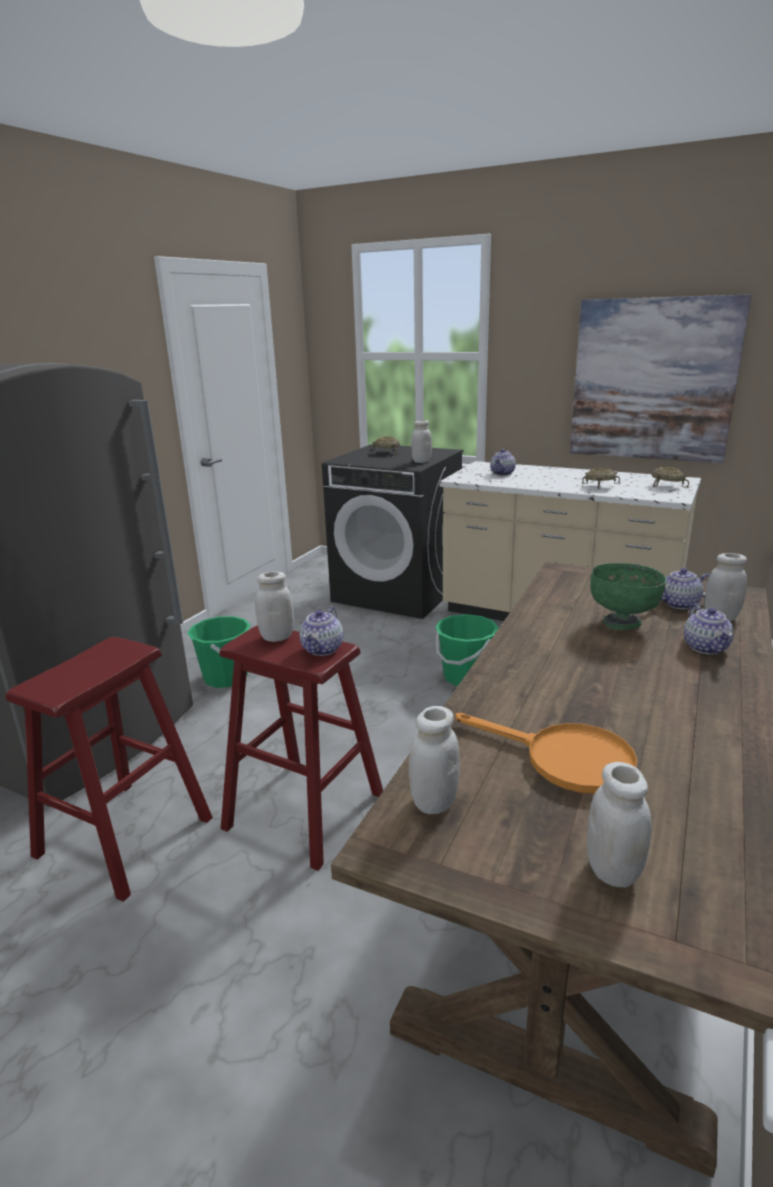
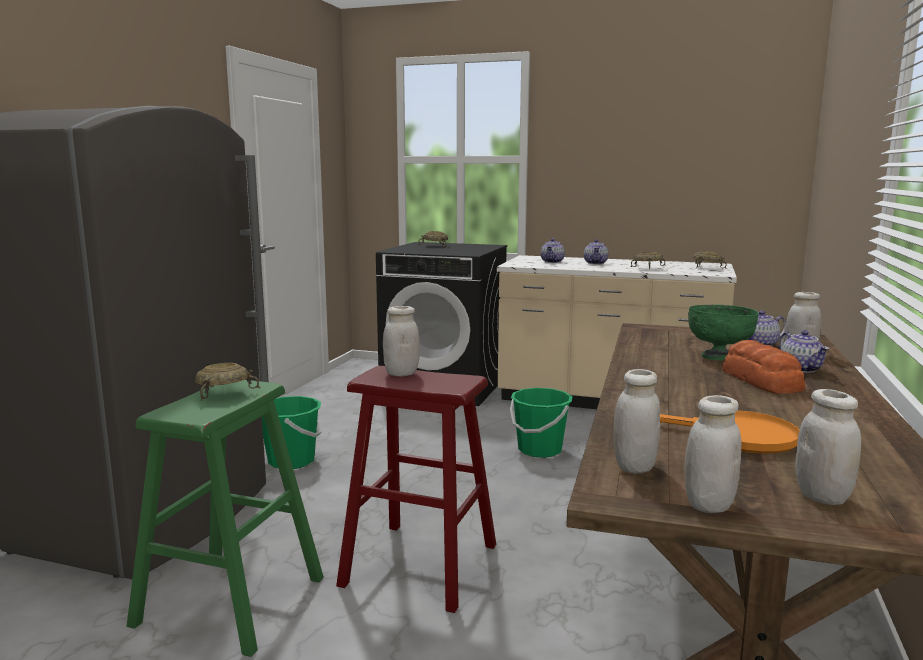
camera: 10 degrees left, 10 degrees down
red stool [6,637,213,902] -> green stool [127,380,324,657]
teapot [299,607,343,656] -> teapot moved to [584,239,609,264]
white jar [411,420,432,463] -> white jar moved to [684,395,741,513]
picture [570,294,751,463] -> none
none -> beige bowl [195,363,261,401]
none -> bread [722,340,805,394]

